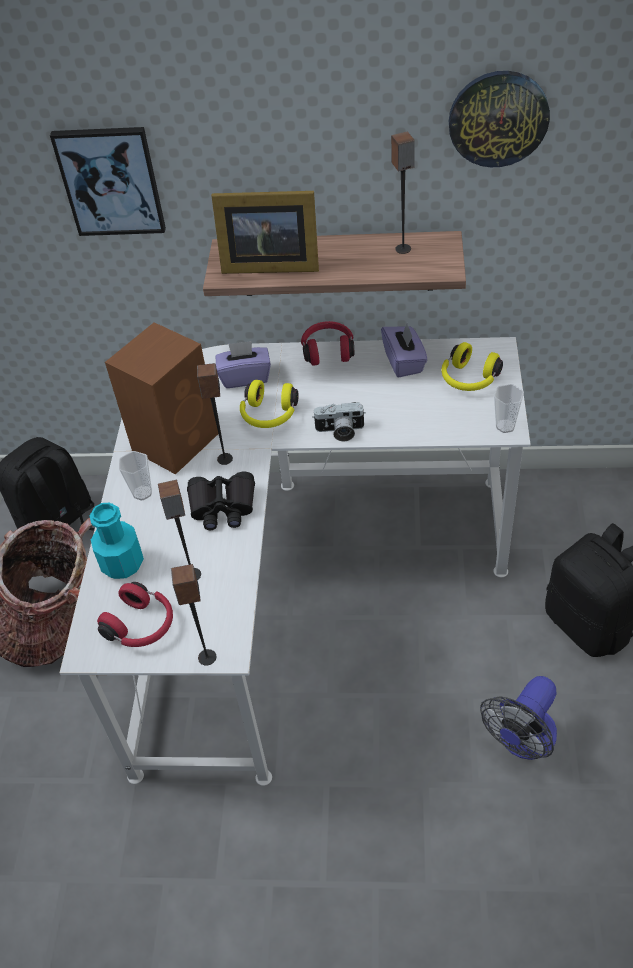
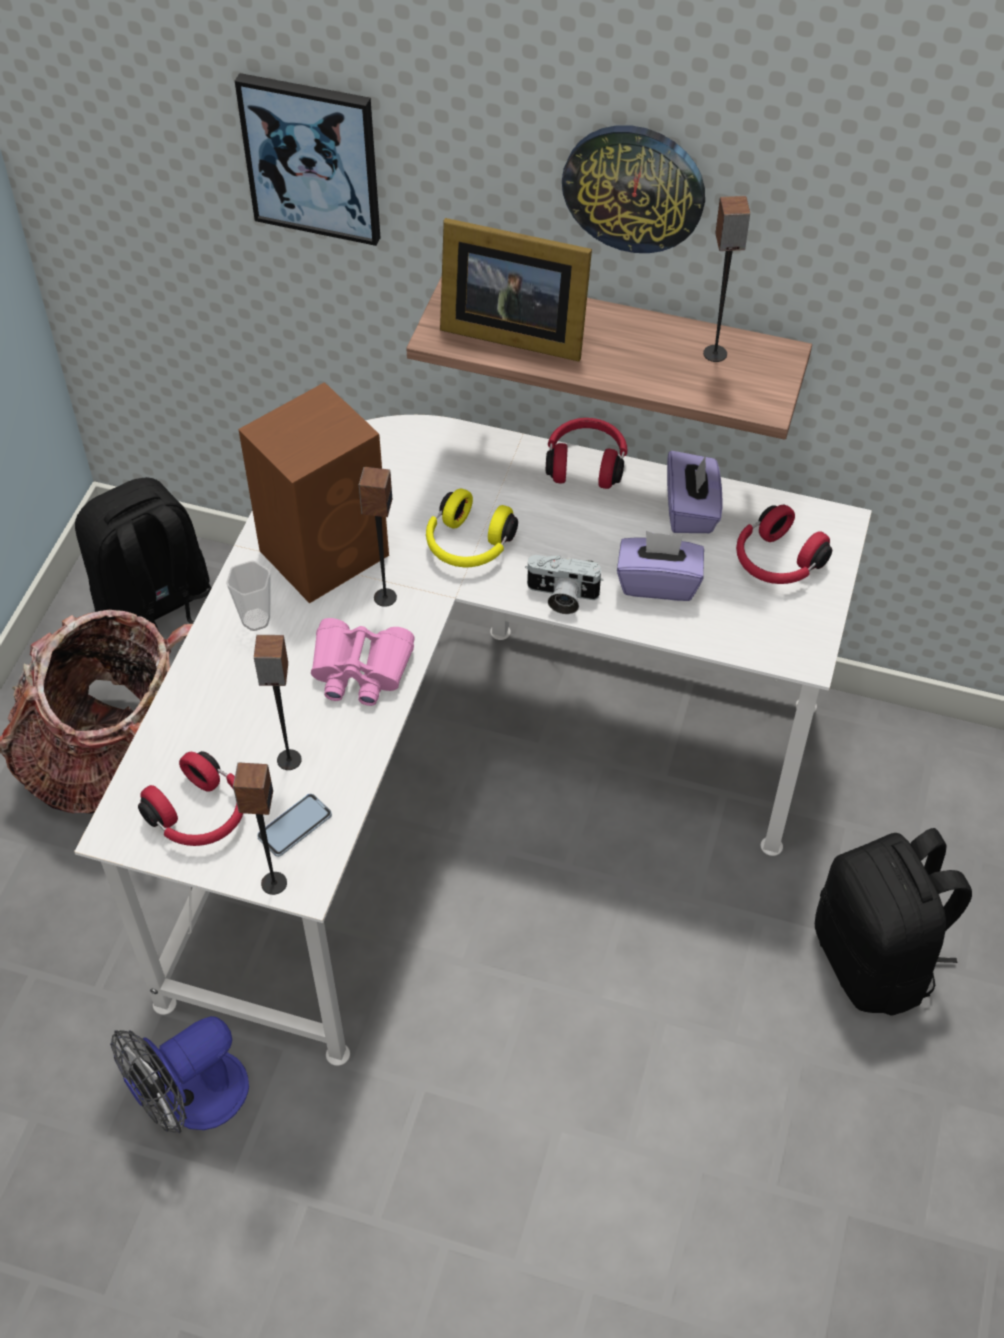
camera: 10 degrees right, 5 degrees up
turquoise bottle [90,503,144,579] -> none
black binoculars [187,472,255,530] -> pink binoculars [311,618,415,706]
purple tissue box [216,341,271,388] -> purple tissue box moved to [617,531,704,601]
yellow headphones [442,342,503,391] -> red headphones [736,505,832,584]
wall clock [449,71,550,167] -> wall clock moved to [562,125,705,253]
fan [480,676,557,760] -> fan moved to [110,1016,249,1133]
cup [494,384,524,433] -> none
none -> phone [257,794,332,857]

